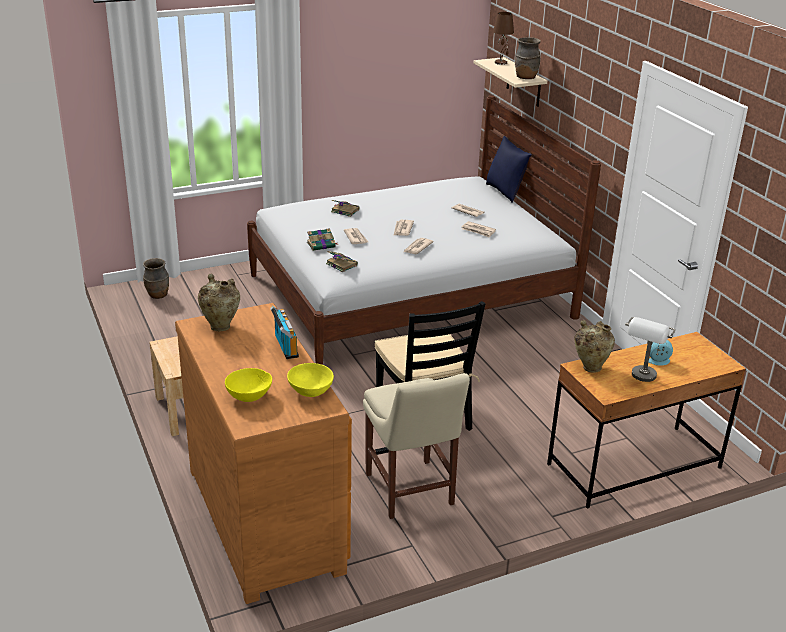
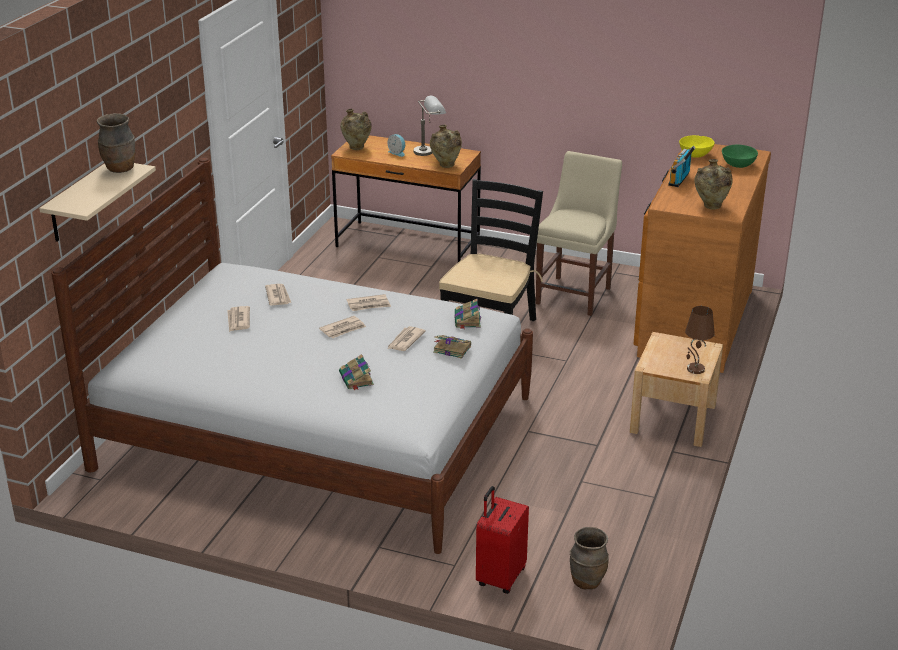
camera: 135 degrees left, 0 degrees up
yellow bowl [225,368,272,402] -> green bowl [722,145,758,168]
blue pillow [486,136,532,203] -> none
brown table lamp [493,12,514,65] -> brown table lamp moved to [685,306,715,374]
none -> beige vase [340,109,372,150]
none -> red suitcase [476,486,529,594]

